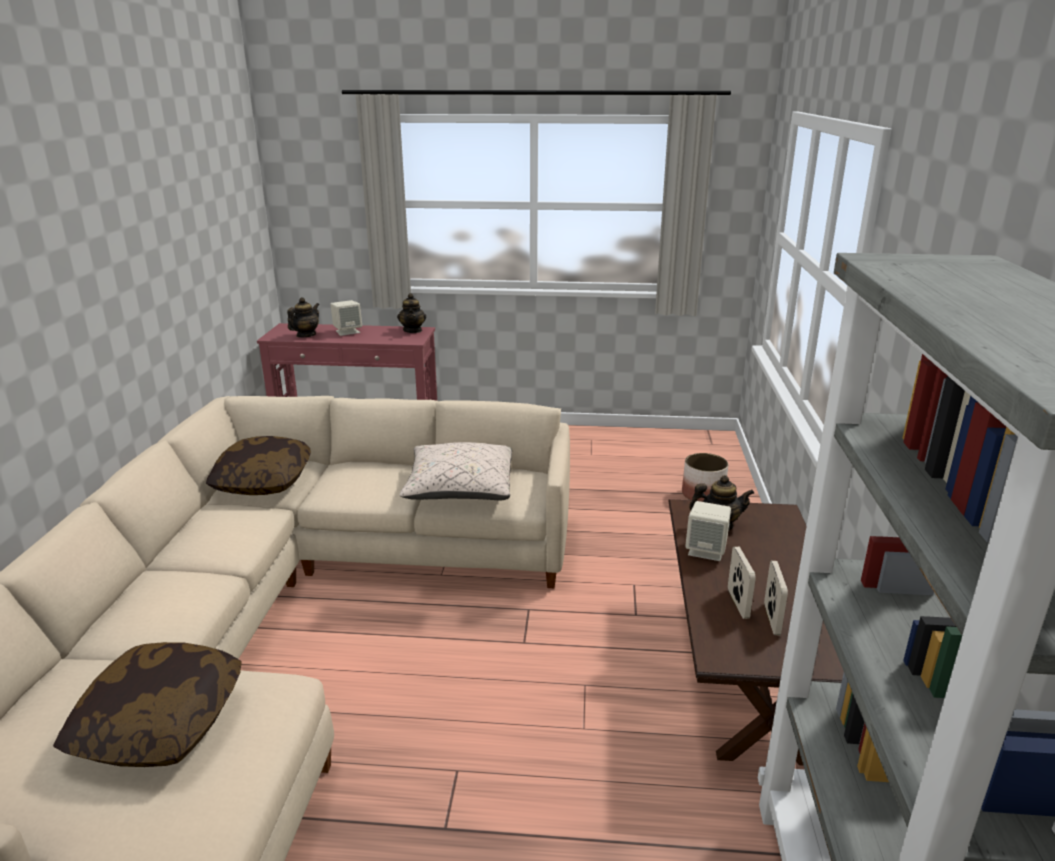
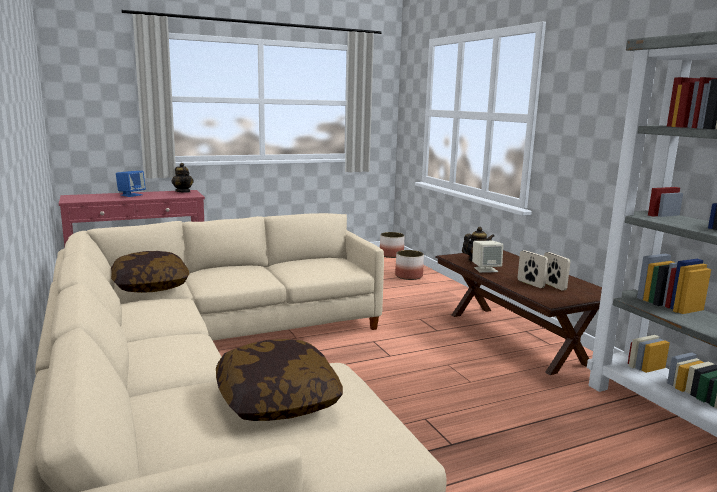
camera: 30 degrees left, 10 degrees down
teapot [287,297,319,337] -> none
beige speaker [330,300,362,336] -> blue speaker [116,171,146,197]
beige pillow [400,442,512,501] -> none
none -> planter [380,232,405,258]

